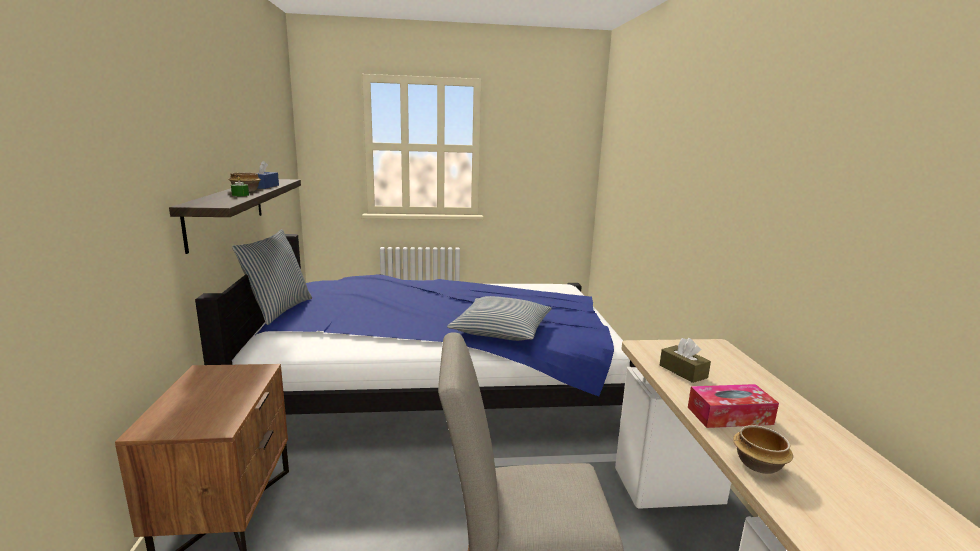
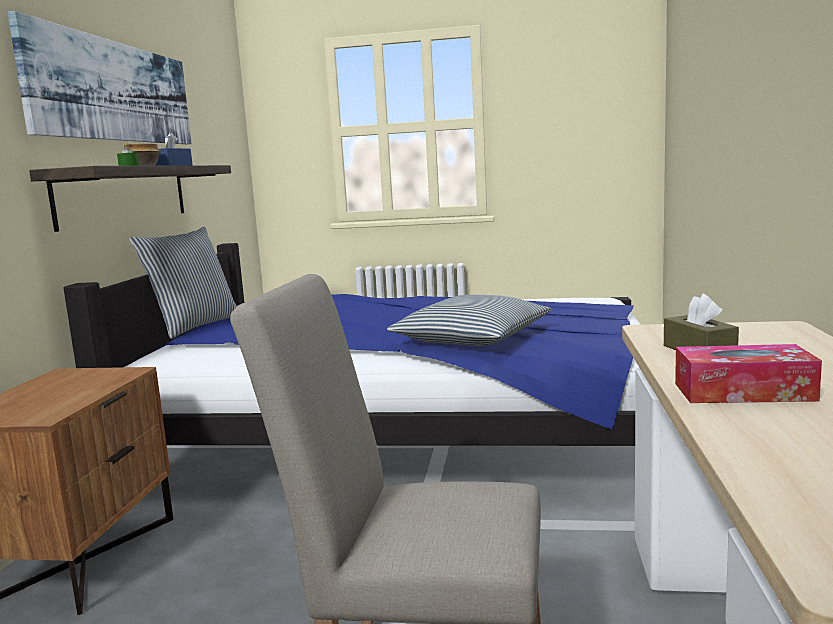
camera: 15 degrees right, 5 degrees down
bowl [733,425,793,474] -> none
none -> picture [8,11,192,144]

